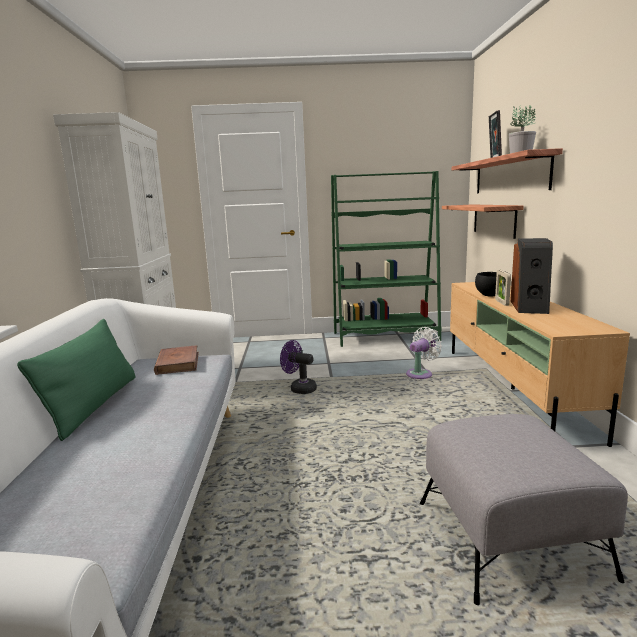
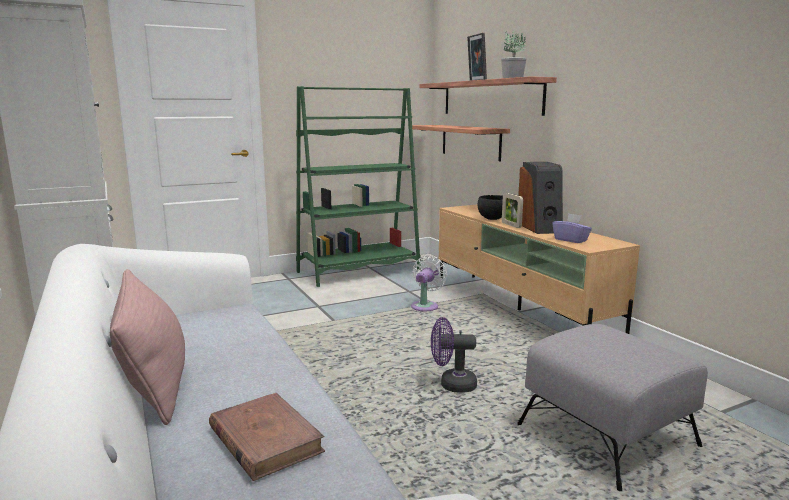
camera: 25 degrees left, 0 degrees up
green pillow [17,319,135,441] -> pink pillow [110,269,185,425]
brown book [154,346,199,375] -> brown book moved to [209,393,325,481]
purple fan [280,340,317,394] -> purple fan moved to [431,317,477,393]
none -> purple tissue box [552,214,592,243]

